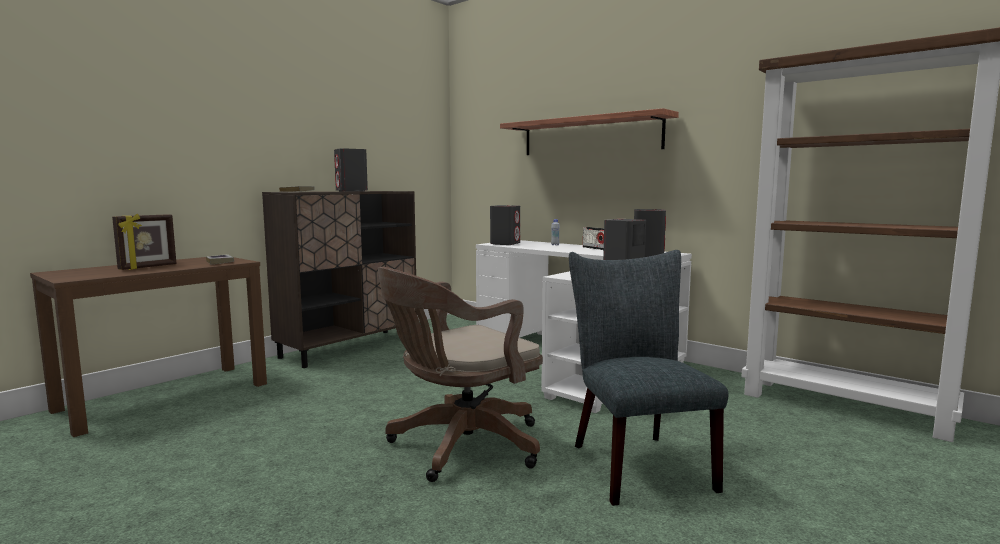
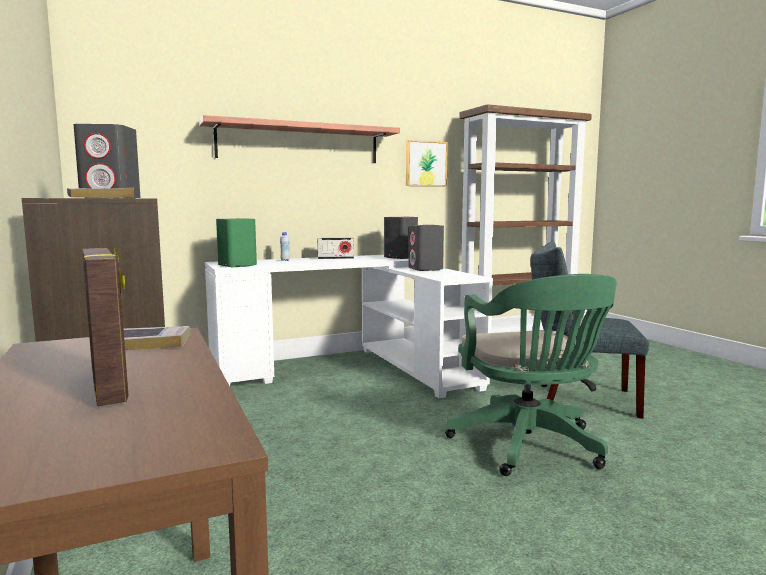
camera: 65 degrees left, 0 degrees up
brown office chair [378,267,543,482] -> green office chair [445,274,617,476]
grey speaker [490,205,520,245] -> green speaker [216,218,257,267]
none -> picture [406,140,448,187]

